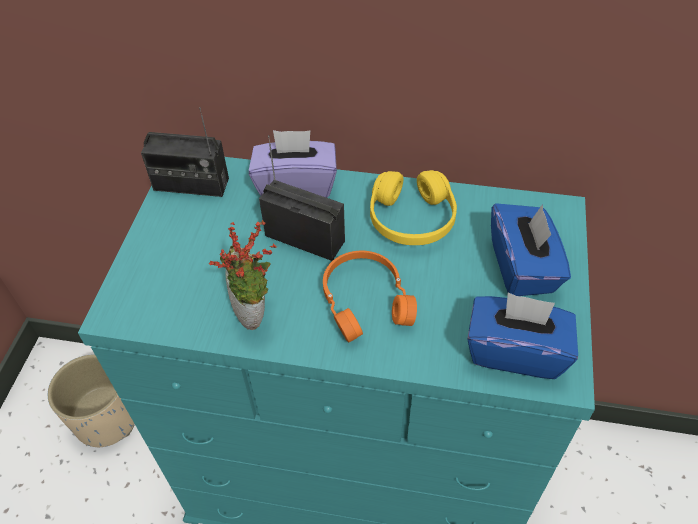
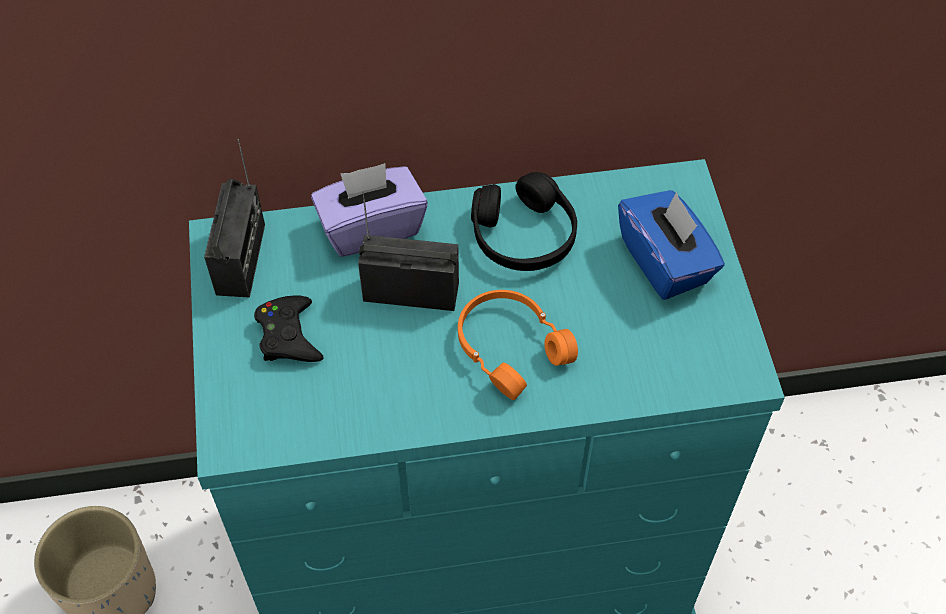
camera: 20 degrees left, 5 degrees up
radio [141,107,229,197] -> radio turned 75 degrees counterclockwise [204,139,265,297]
potted plant [209,220,278,330] -> none
yellow headphones [370,170,457,245] -> black headphones [471,172,577,271]
blue tissue box [467,292,578,379] -> none
none -> black game controller [254,296,324,362]

